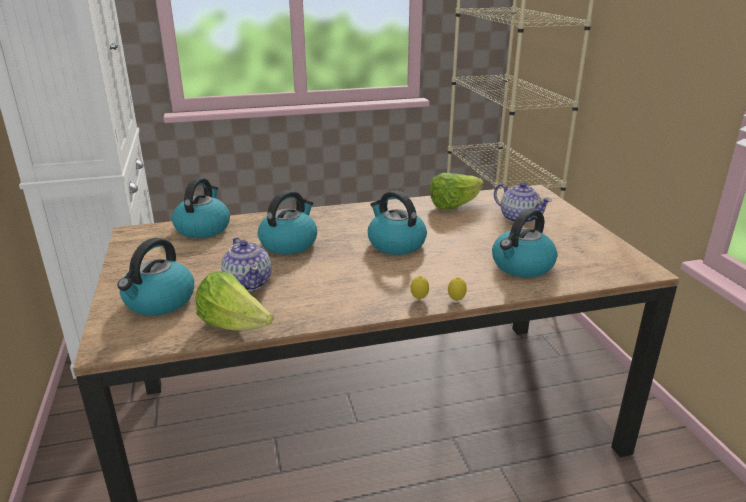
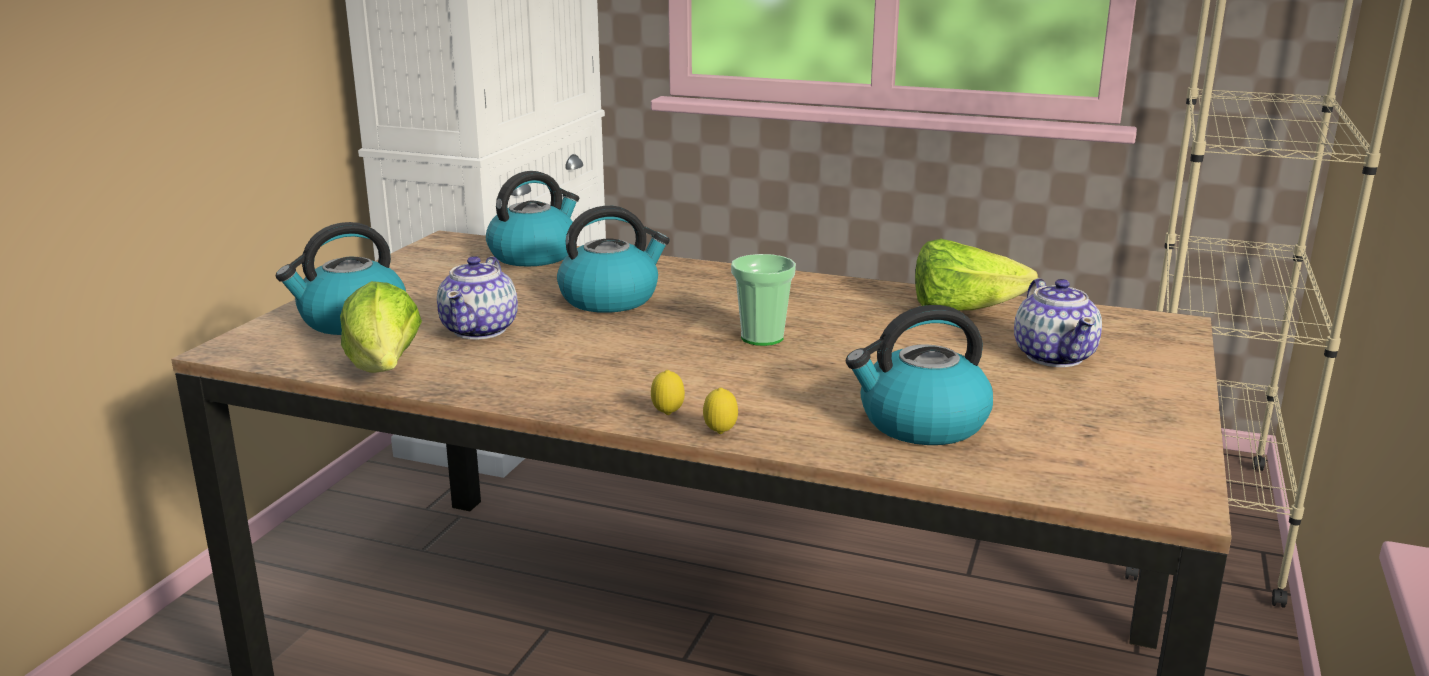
camera: 35 degrees right, 5 degrees down
kettle [368,190,427,255] -> cup [731,254,796,346]

